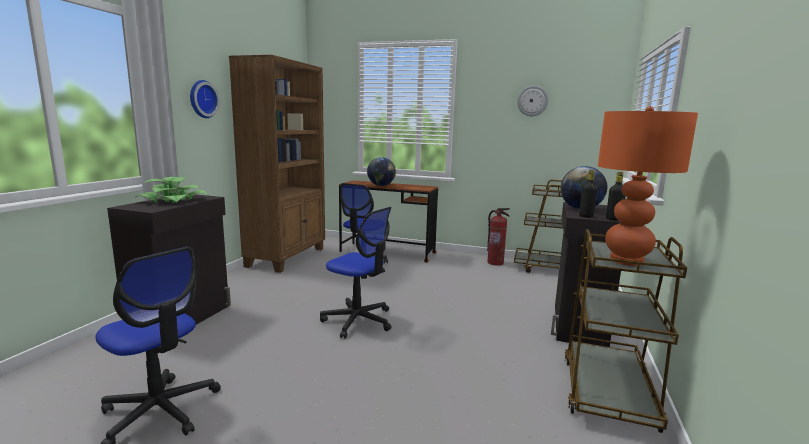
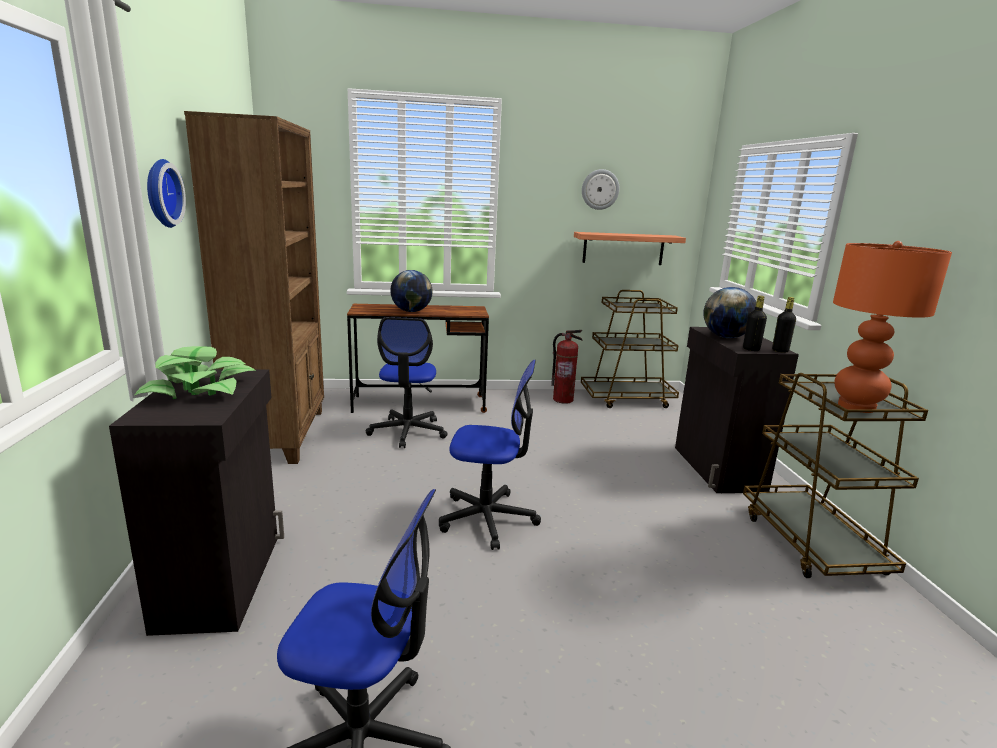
camera: 25 degrees left, 5 degrees up
none -> shelf [574,232,686,265]

